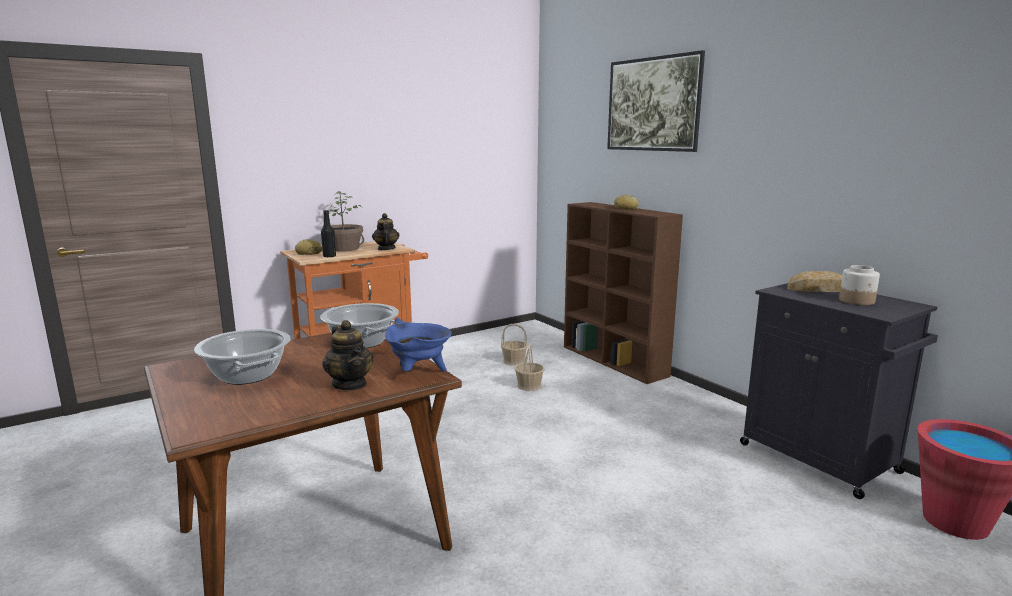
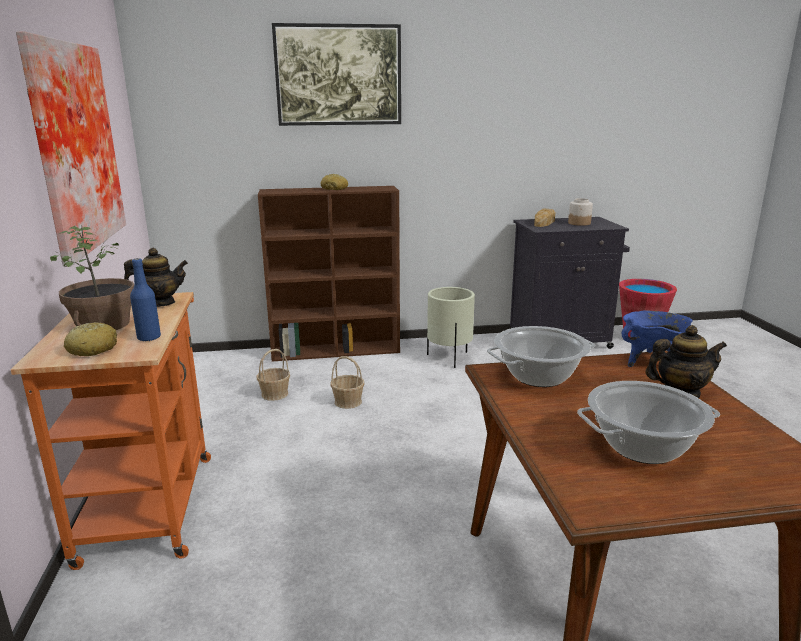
camera: 65 degrees left, 5 degrees up
black bottle [321,210,336,258] -> blue bottle [130,258,161,341]
teapot [372,213,400,250] -> teapot turned 150 degrees clockwise [124,248,188,307]
none -> picture [16,31,126,267]
none -> beige planter [427,287,475,368]

